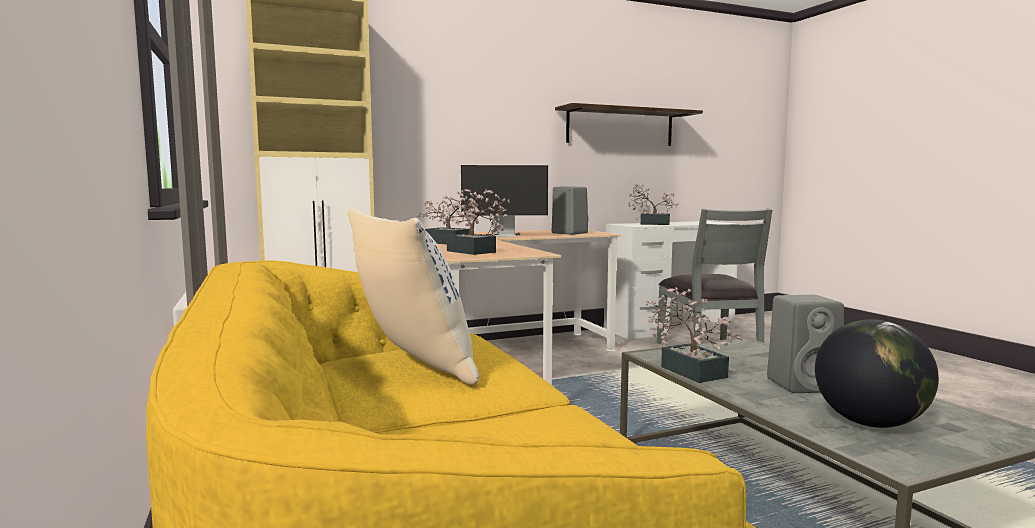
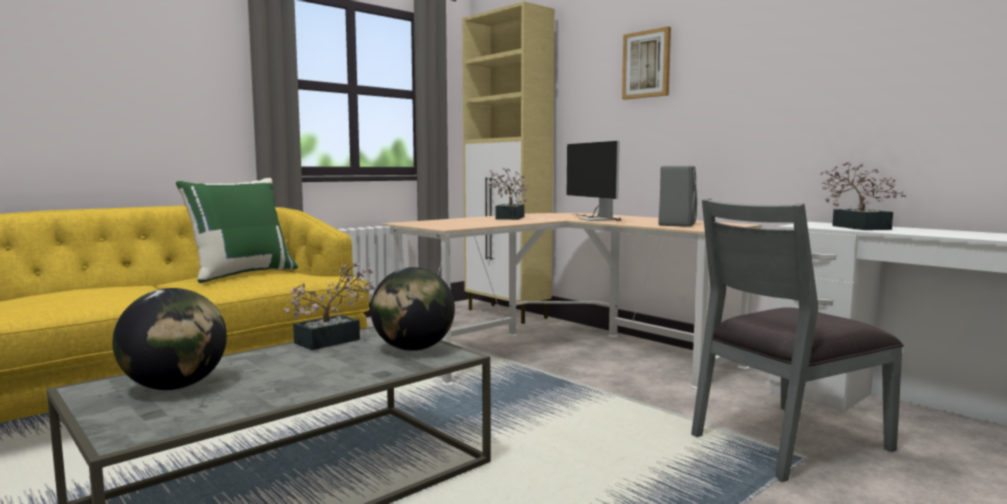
camera: 70 degrees right, 0 degrees up
white pillow [348,208,479,385] -> green pillow [176,178,298,283]
potted plant [438,189,510,255] -> none
shelf [555,103,703,146] -> none
grey speaker [767,295,844,393] -> none
none -> globe [371,267,455,351]
none -> picture [622,26,671,100]

